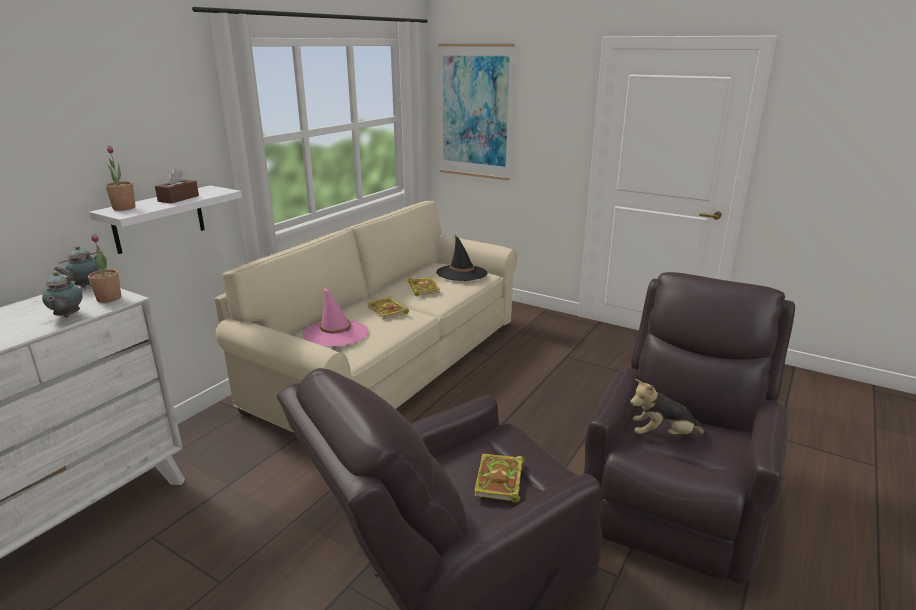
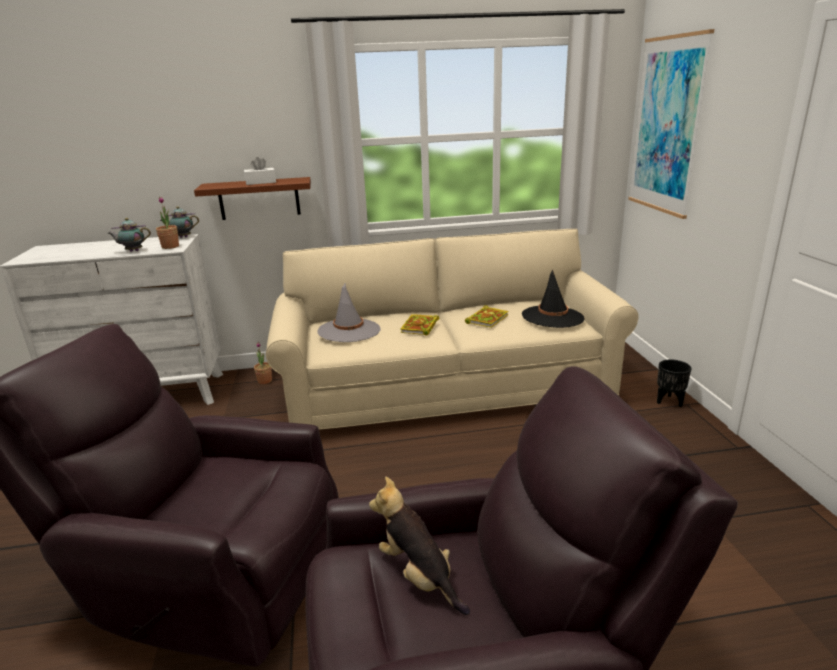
camera: 50 degrees right, 0 degrees up
teapot [42,271,83,318] -> teapot turned 45 degrees clockwise [108,218,151,252]
white shelf [89,185,242,254] -> brown shelf [194,177,311,220]
potted plant [105,146,135,211] -> potted plant moved to [254,342,272,384]
brown tissue box [155,168,199,204] -> white tissue box [244,157,276,185]
pink hat [303,287,368,346] -> grey hat [318,283,381,342]
book [474,454,525,502] -> none
none -> black planter [657,359,691,407]

